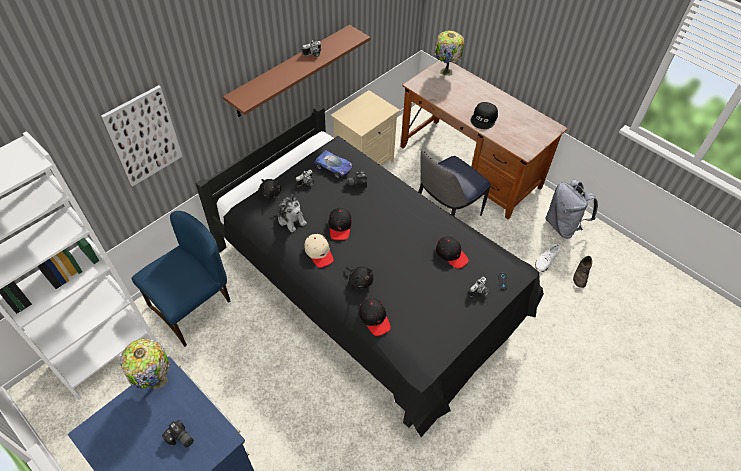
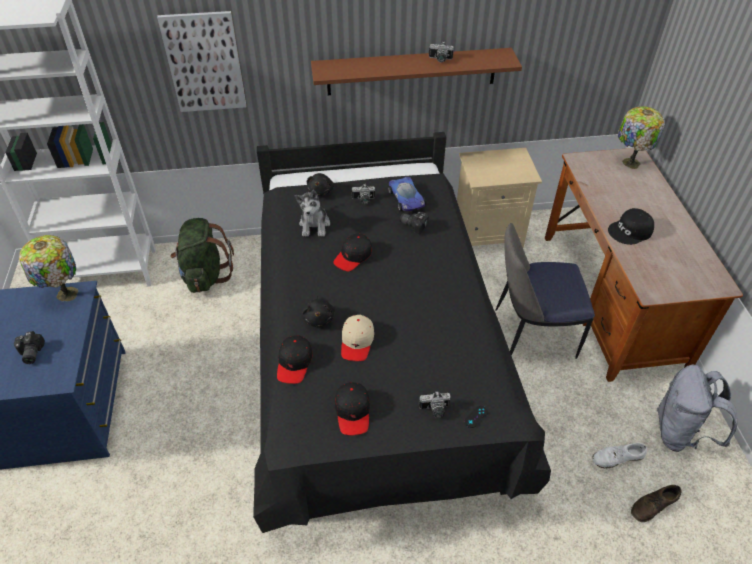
camera: 40 degrees right, 5 degrees down
blue chair [132,211,230,347] -> green backpack [171,218,234,293]
beige cap [304,234,334,267] -> beige cap moved to [341,315,374,361]
black cap [436,236,469,269] -> black cap moved to [335,382,370,435]

